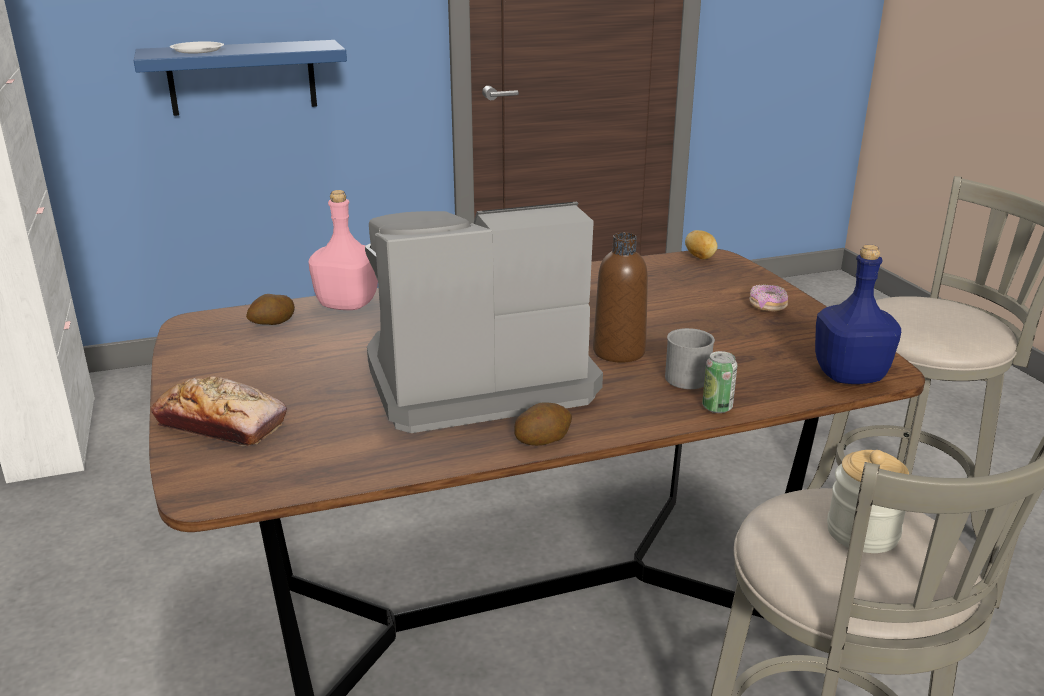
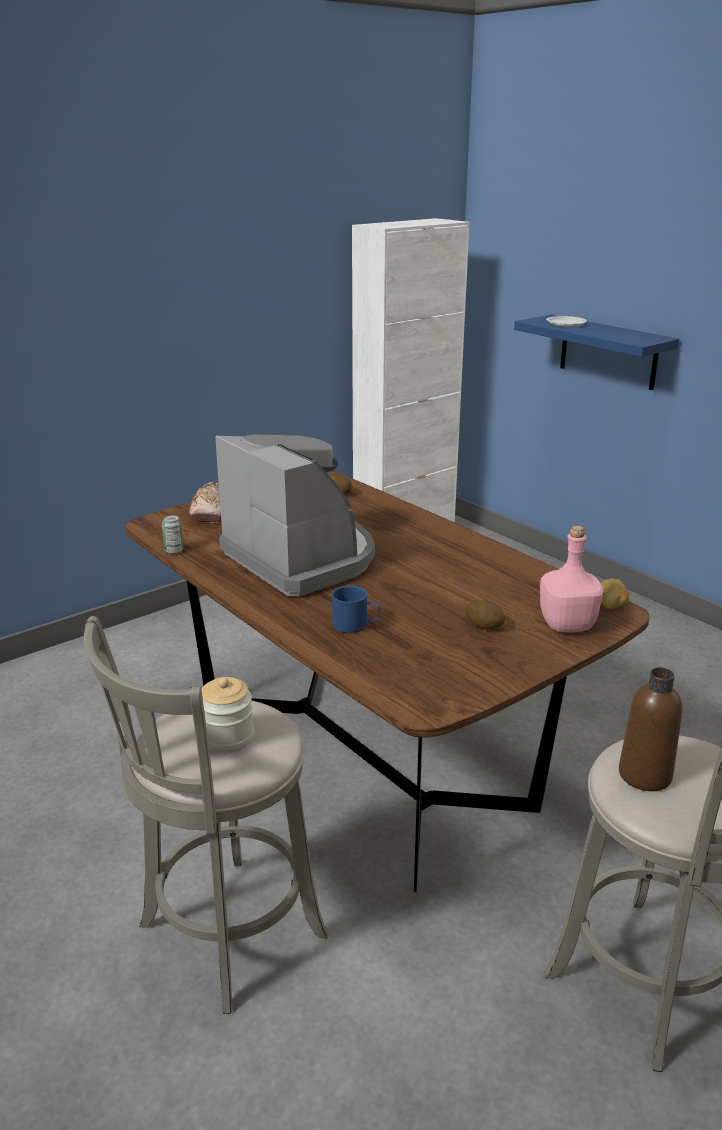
camera: 70 degrees right, 0 degrees up
pink bottle [309,190,378,310] -> pink bottle moved to [540,526,604,632]
potato [514,402,572,446] -> potato moved to [465,600,505,629]
brown bottle [593,232,648,363] -> brown bottle moved to [619,667,682,791]
grey mug [665,328,715,389] -> blue mug [331,586,380,633]
can [702,351,737,413] -> can moved to [162,516,183,554]
donut [749,285,788,311] -> none
blue bottle [815,245,901,384] -> none

